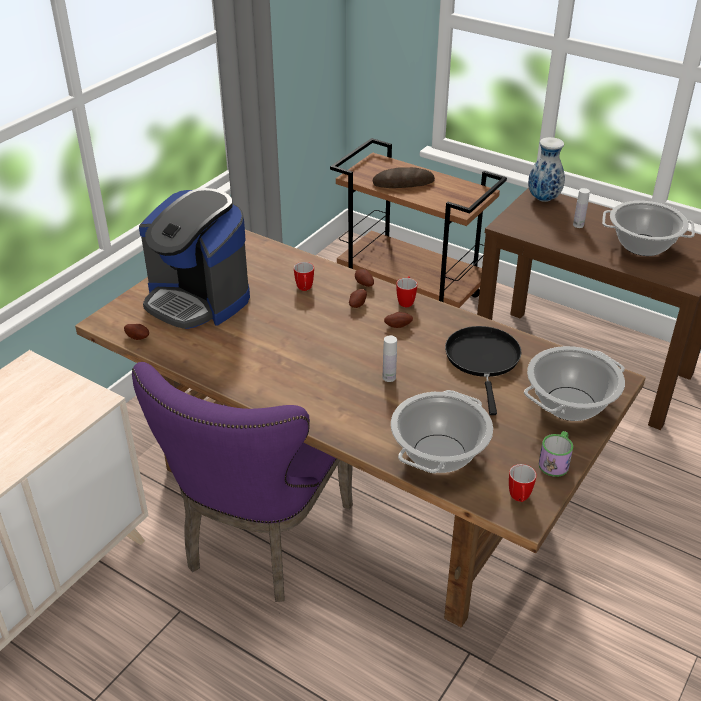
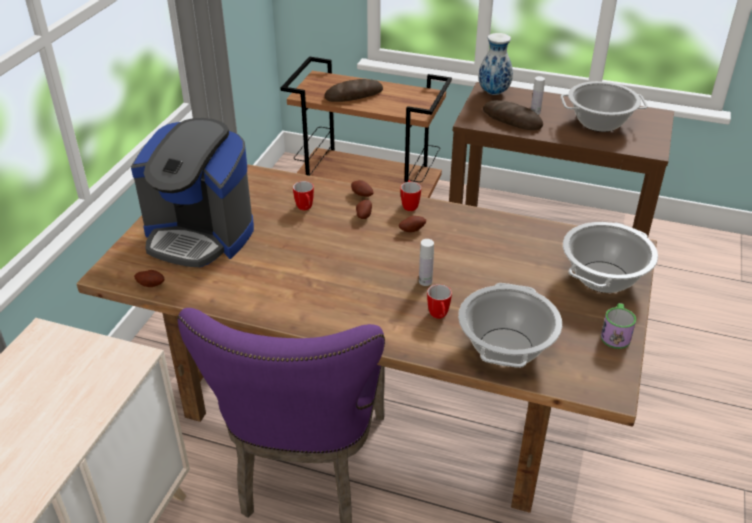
camera: 15 degrees left, 0 degrees up
black frying pan [445,326,521,415] -> none
mug [509,464,537,502] -> mug moved to [427,284,452,319]
none -> bread [483,100,543,130]

